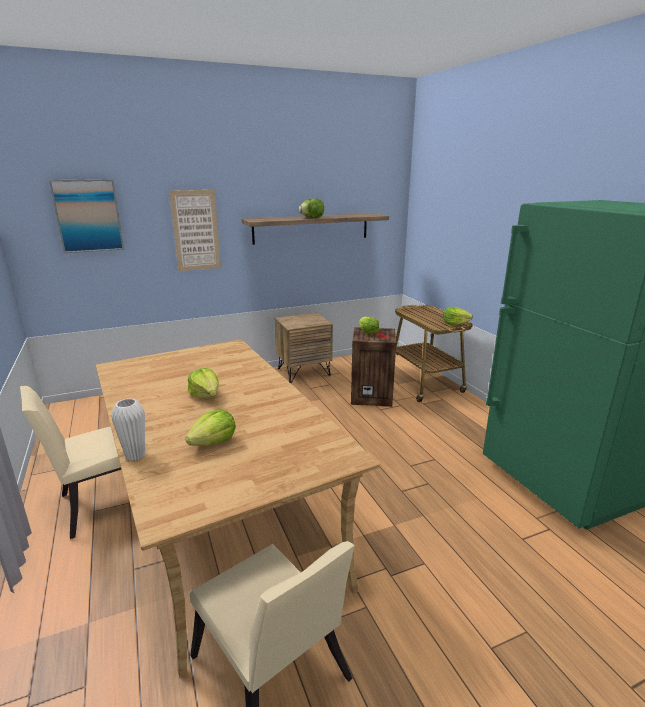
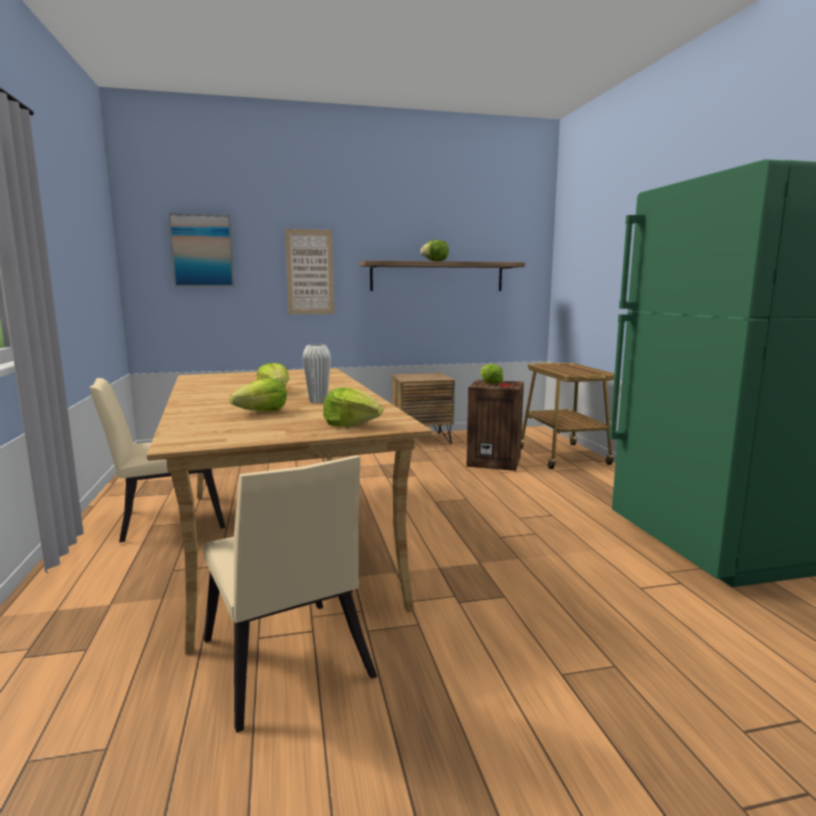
camera: 10 degrees right, 10 degrees down
white vase [111,398,145,461] -> white vase moved to [302,344,331,403]
lettuce [443,307,473,325] -> lettuce moved to [323,388,383,427]

